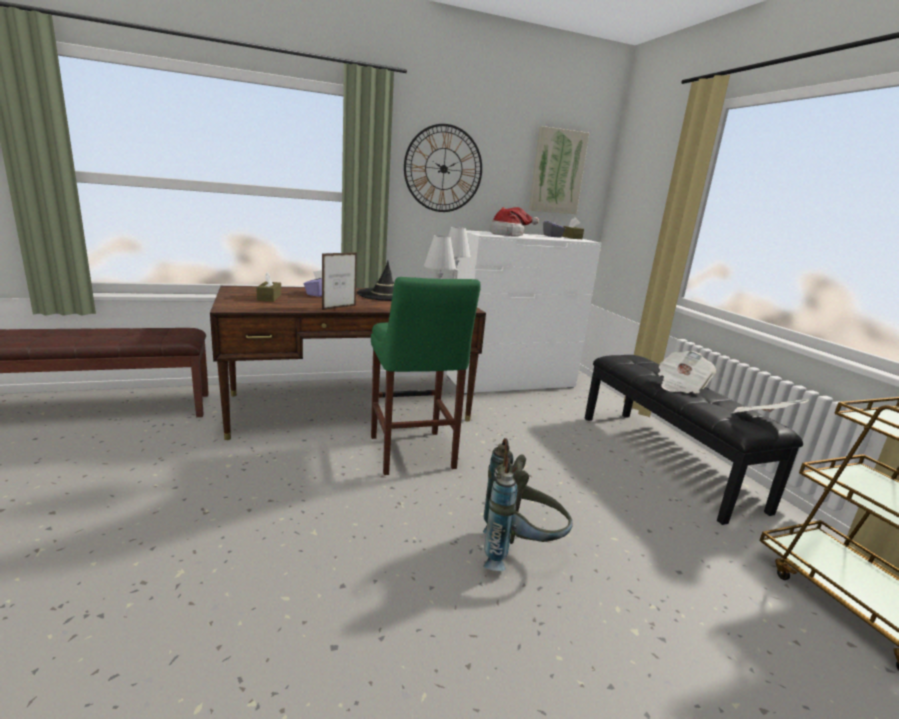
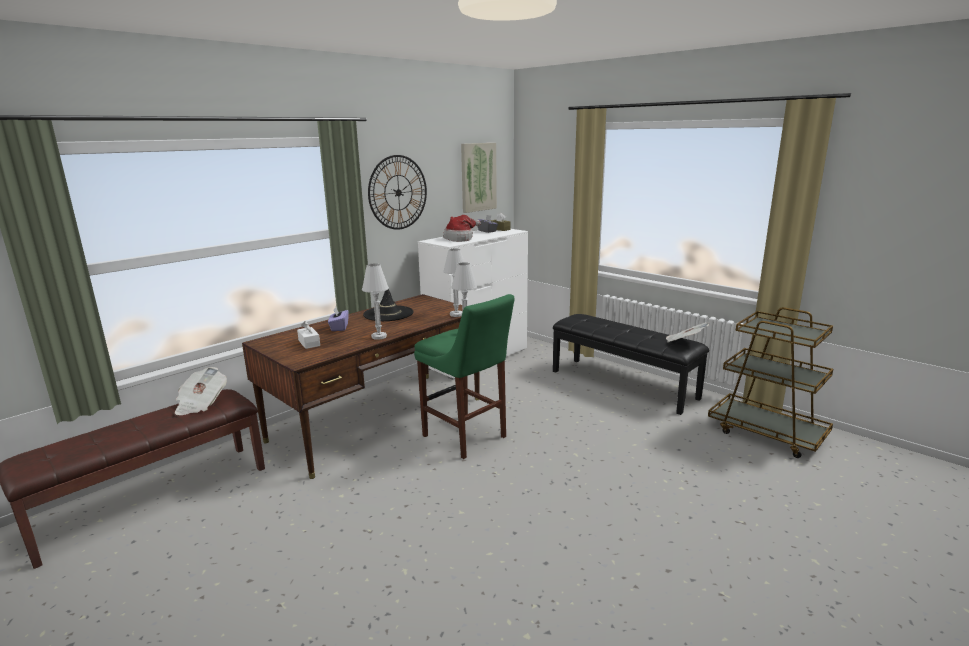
camera: 25 degrees left, 0 degrees up
brown tissue box [256,272,281,302] -> white tissue box [297,321,320,349]
picture frame [322,252,357,310] -> white table lamp [362,263,389,340]
grey backpack [483,438,573,571] -> none
newspaper [658,351,717,394] -> newspaper moved to [175,367,227,415]

